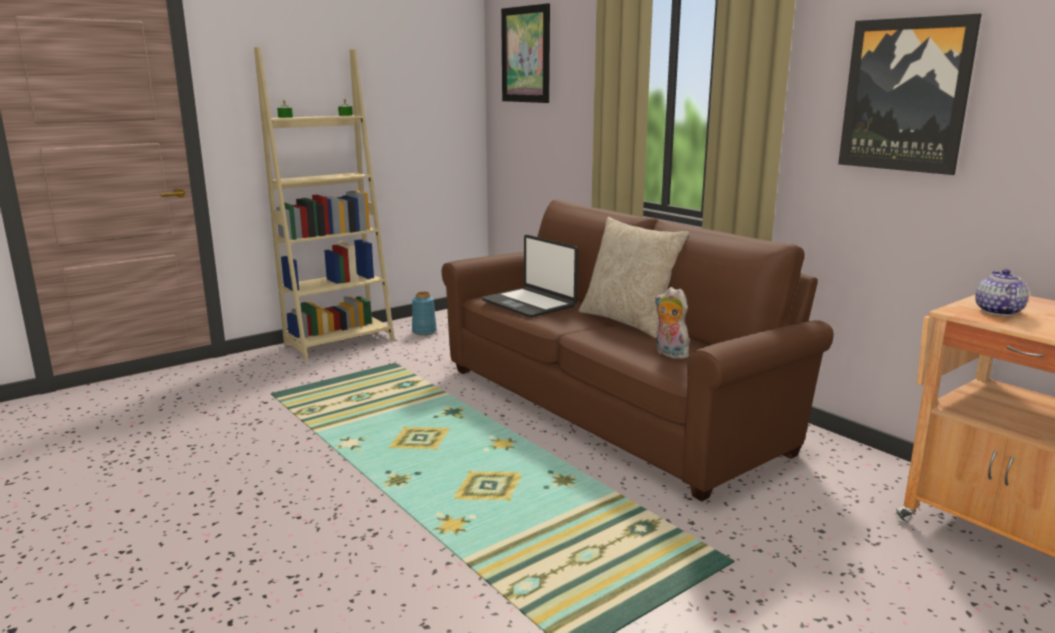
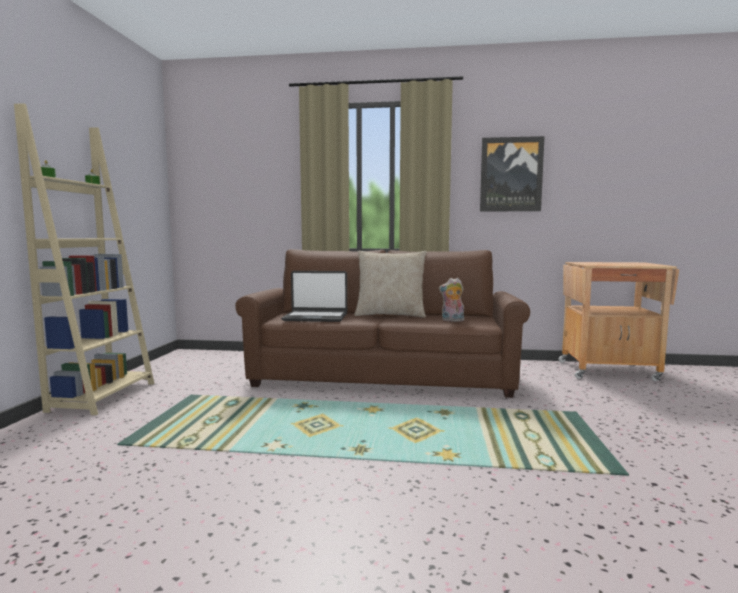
camera: 45 degrees left, 10 degrees down
blue vase [412,291,437,335] -> none
picture [501,3,550,103] -> none
teapot [975,269,1028,316] -> none

